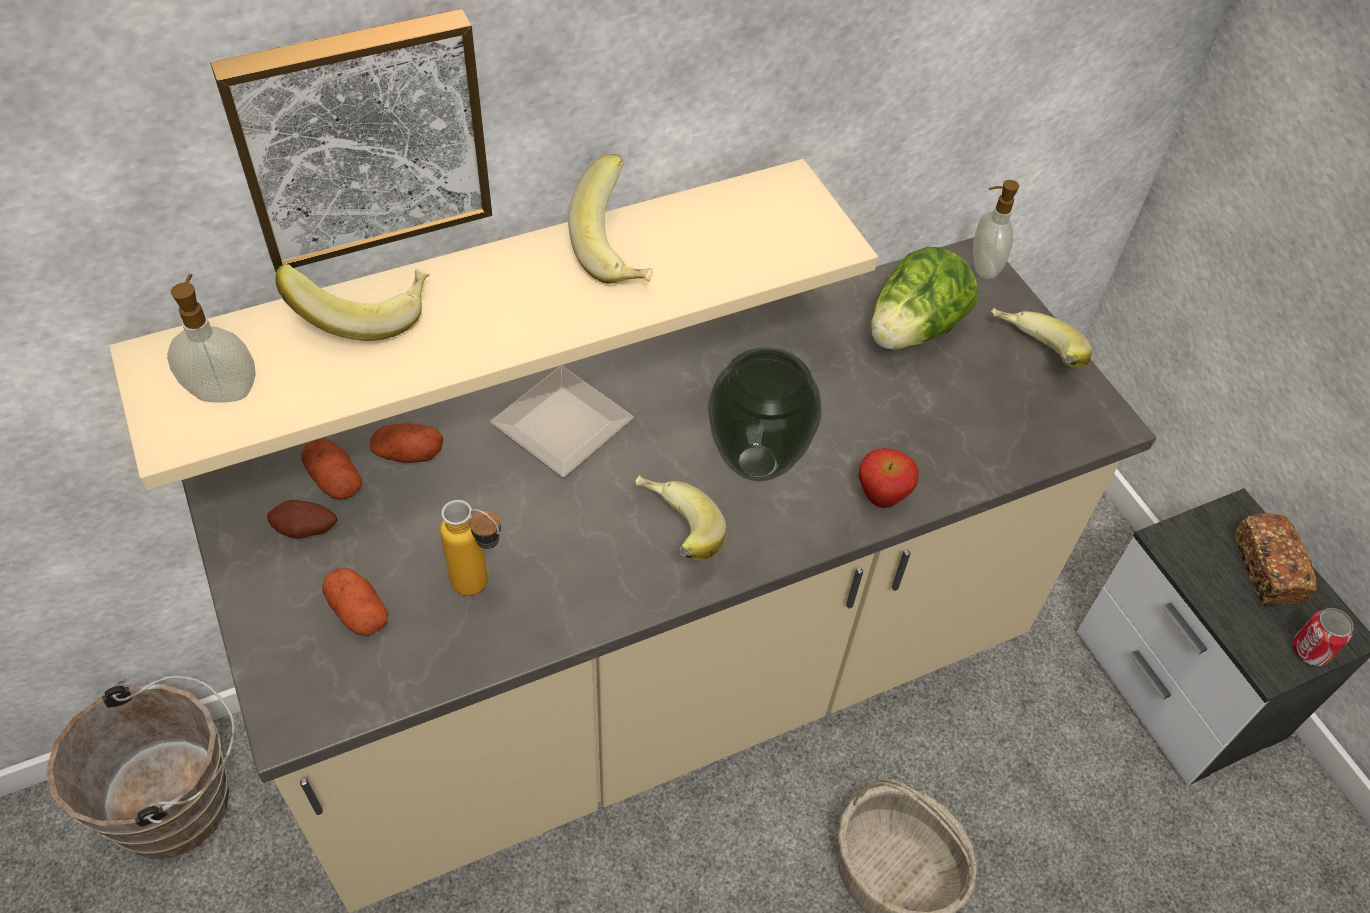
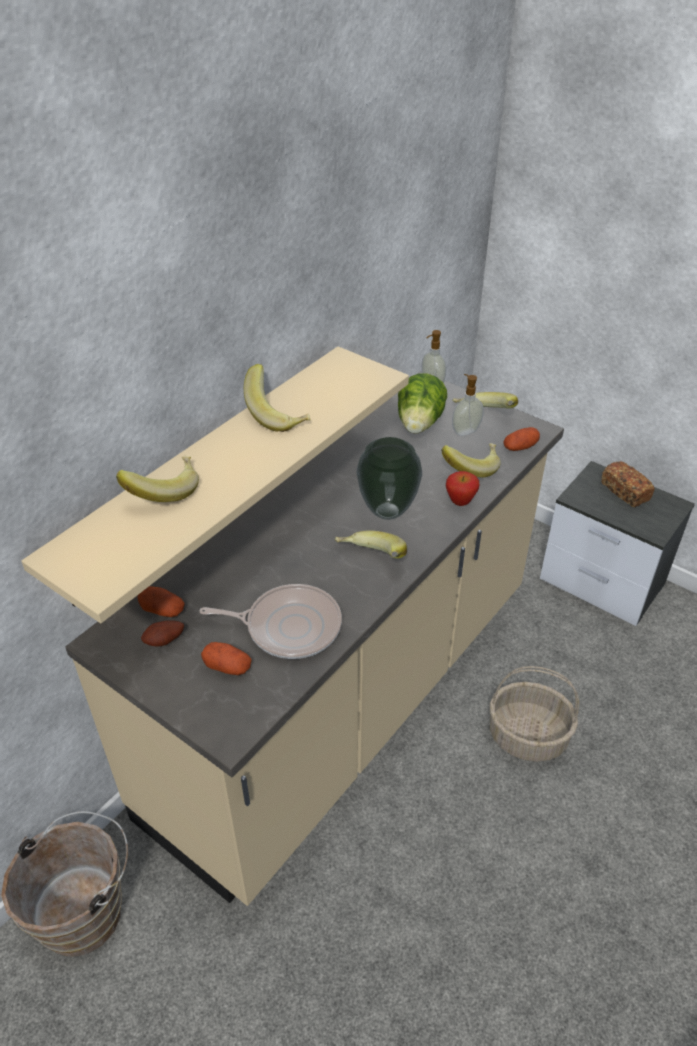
camera: 25 degrees left, 10 degrees down
soap dispenser [167,274,256,402] -> soap dispenser moved to [452,374,484,436]
picture [210,9,492,272] -> none
potato [370,424,443,463] -> potato moved to [503,427,540,451]
bottle [440,500,501,596] -> frying pan [200,584,342,659]
plate [490,366,634,477] -> none
can [1292,608,1354,666] -> none
none -> banana [441,443,501,478]

